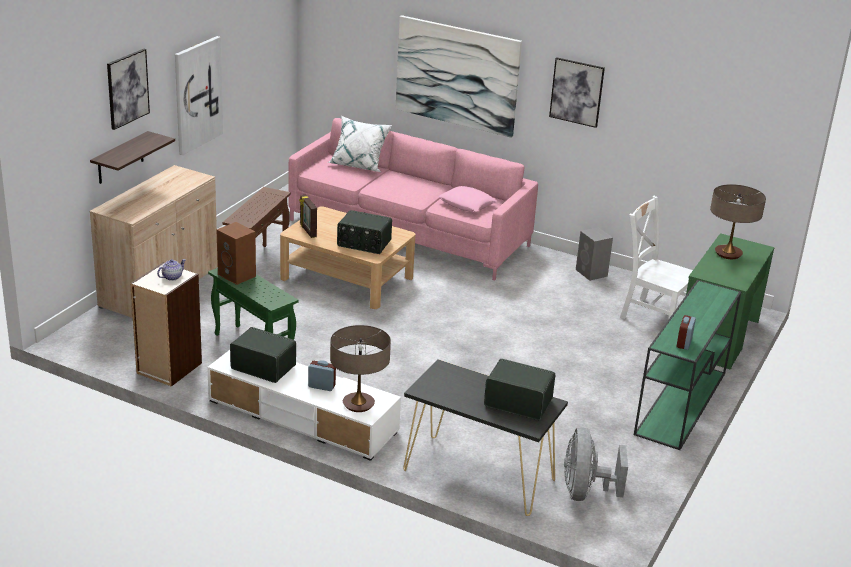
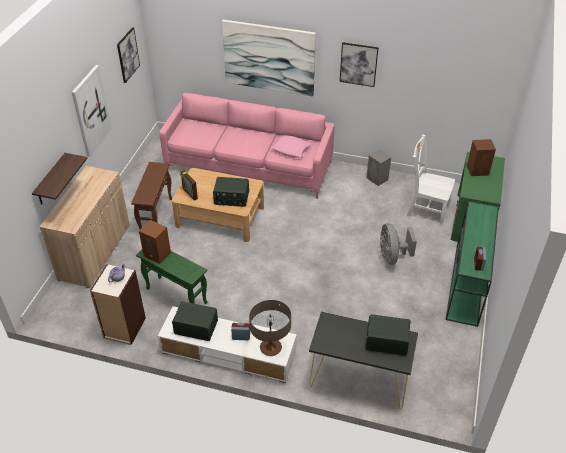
camera: 10 degrees left, 15 degrees up
picture [107,49,150,130] -> picture moved to [117,27,140,83]
white pillow [328,116,392,172] -> none
grey fan [564,428,628,501] -> grey fan moved to [380,223,417,265]
table lamp [710,184,766,259] -> brown speaker [467,139,496,176]

